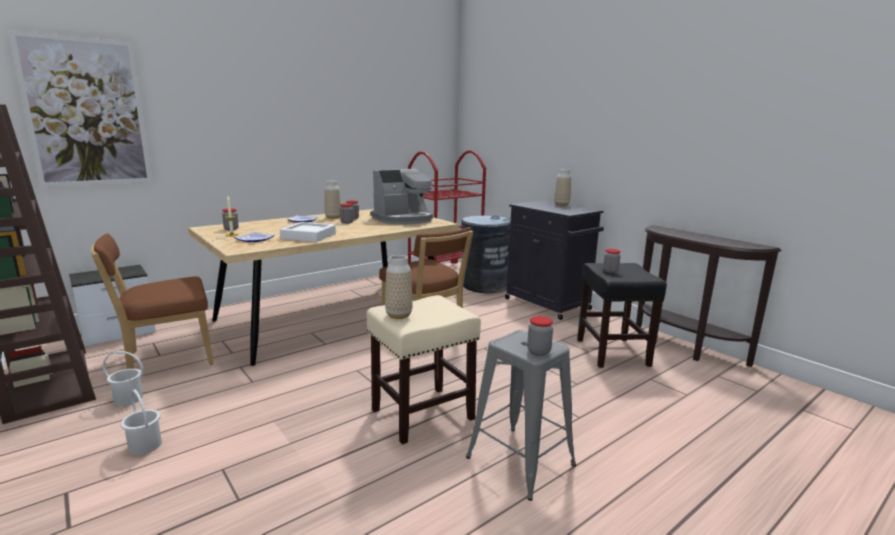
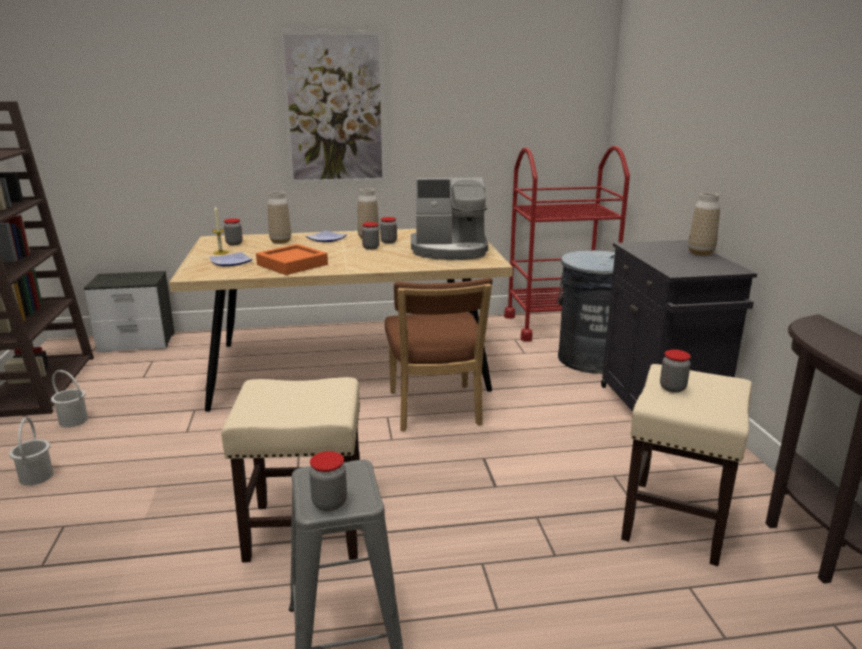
camera: 30 degrees right, 5 degrees up
picture [8,30,152,187] -> picture moved to [278,30,387,184]
brown chair [91,233,214,369] -> none
white tray [280,222,336,242] -> orange tray [256,244,328,275]
vase [385,255,413,319] -> vase moved to [268,191,291,244]
black stool [577,263,667,368] -> beige stool [621,364,752,566]

